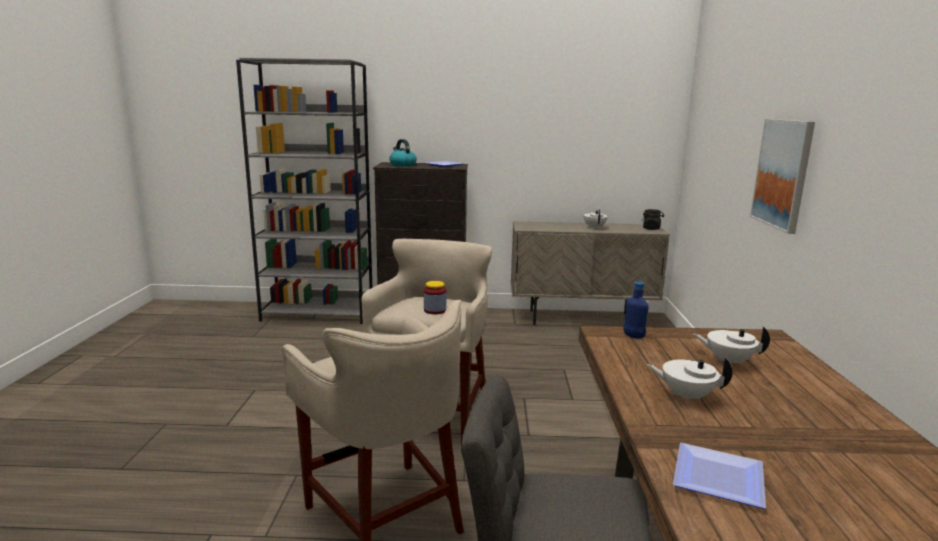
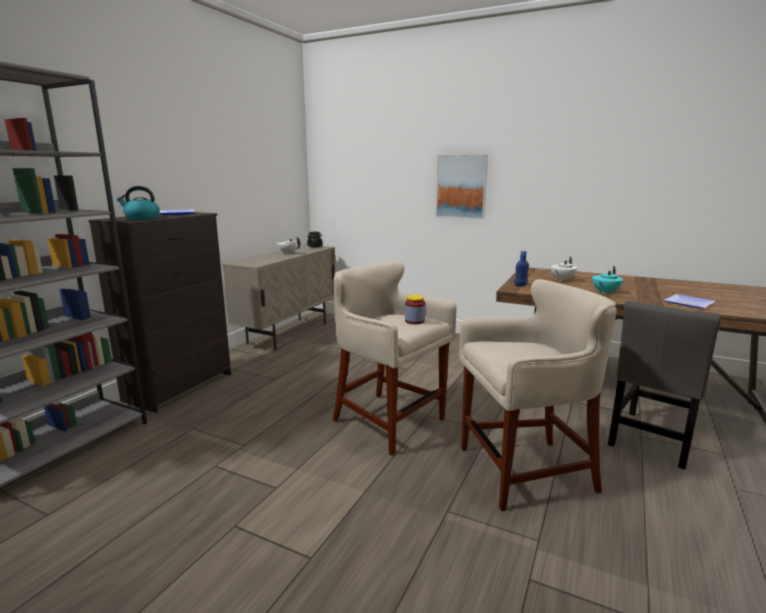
camera: 65 degrees left, 0 degrees up
white teapot [647,357,733,402] -> turquoise teapot [592,266,623,294]

